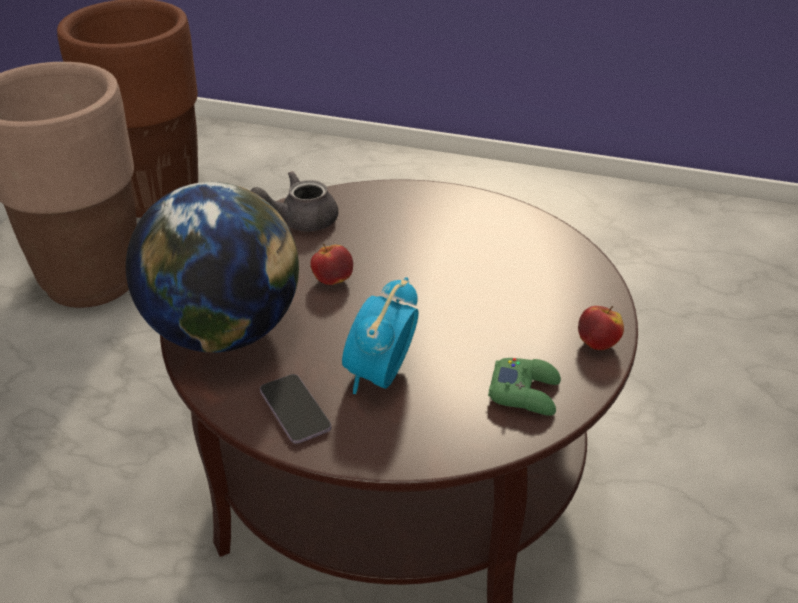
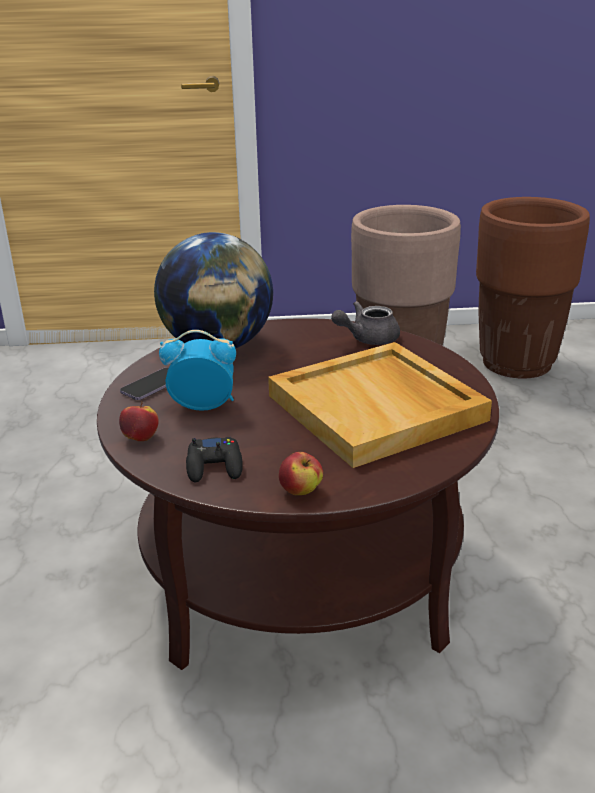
camera: 70 degrees right, 10 degrees down
grey teapot [250,171,338,231] -> grey teapot turned 75 degrees counterclockwise [331,301,400,345]
apple [311,244,353,285] -> apple moved to [119,401,159,441]
green game controller [488,358,561,416] -> black game controller [186,437,243,482]
none -> beige tray [268,342,492,468]

